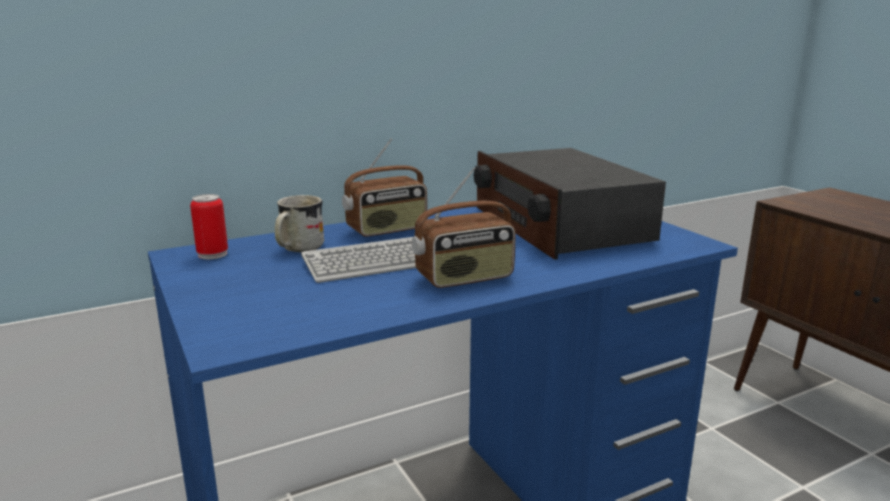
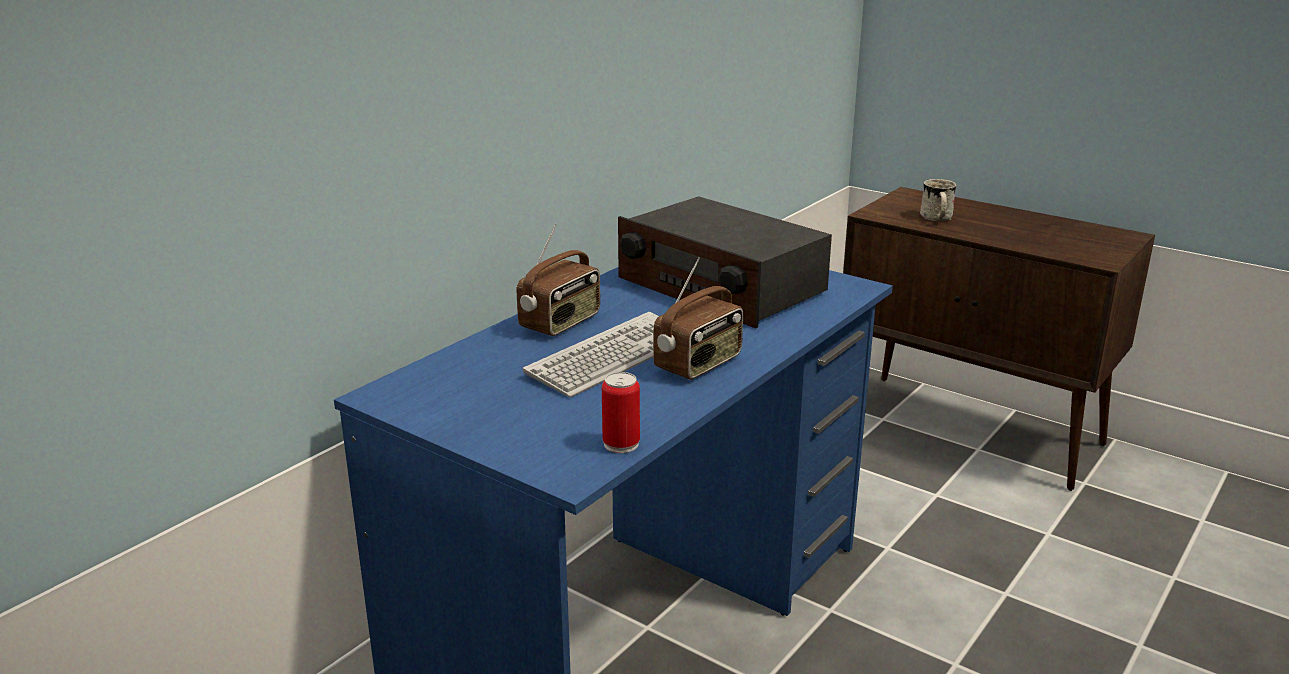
camera: 25 degrees left, 5 degrees up
can [190,194,228,259] -> can moved to [602,372,640,453]
white mug [275,195,324,252] -> white mug moved to [920,179,957,221]

